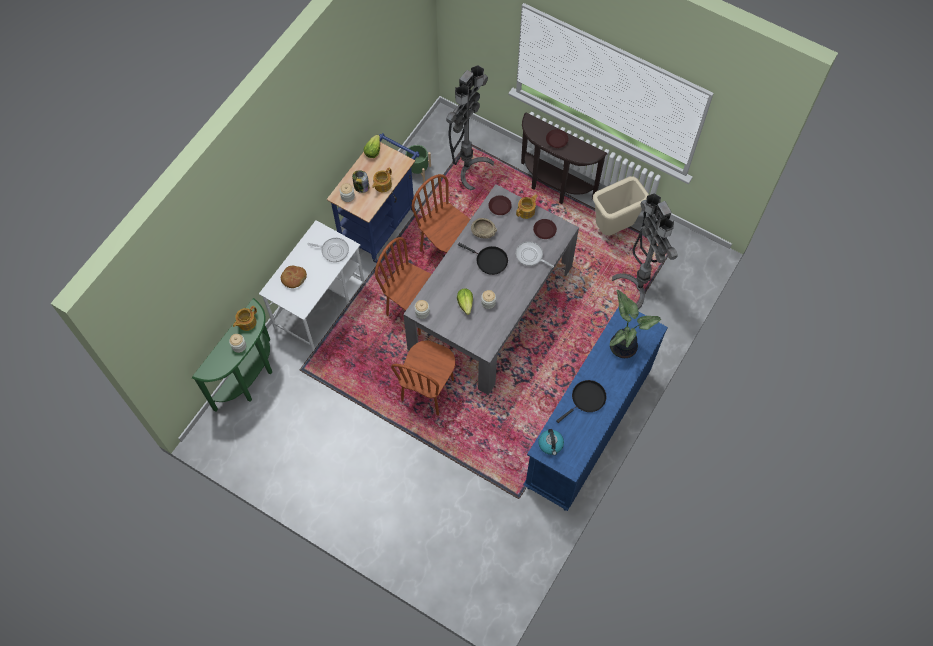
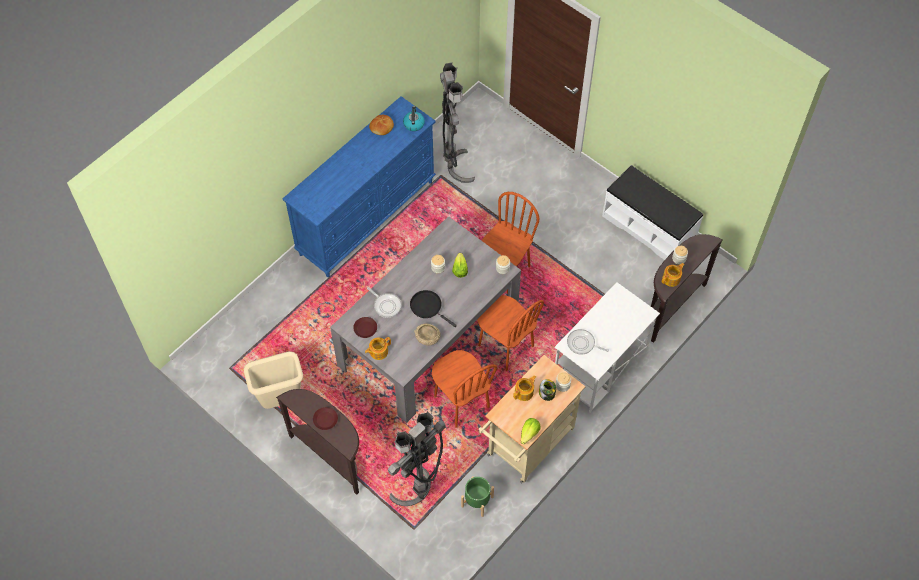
camera: 170 degrees left, 5 degrees down
green console table [192,298,272,412] -> brown console table [651,234,723,343]
bread [281,266,307,288] -> bread moved to [369,115,394,135]
blue cart [327,133,420,263] -> beige cart [479,355,586,483]
brown plate [489,195,512,215] -> none
black frying pan [556,380,606,423] -> none
potted plant [610,290,661,358] -> none
grey floor lamp [612,193,678,309] -> grey floor lamp moved to [440,62,475,183]
none -> white bench [602,165,703,260]

